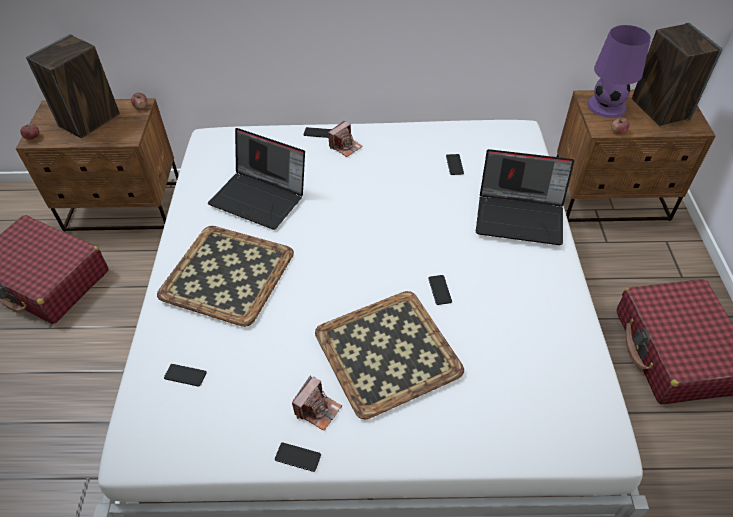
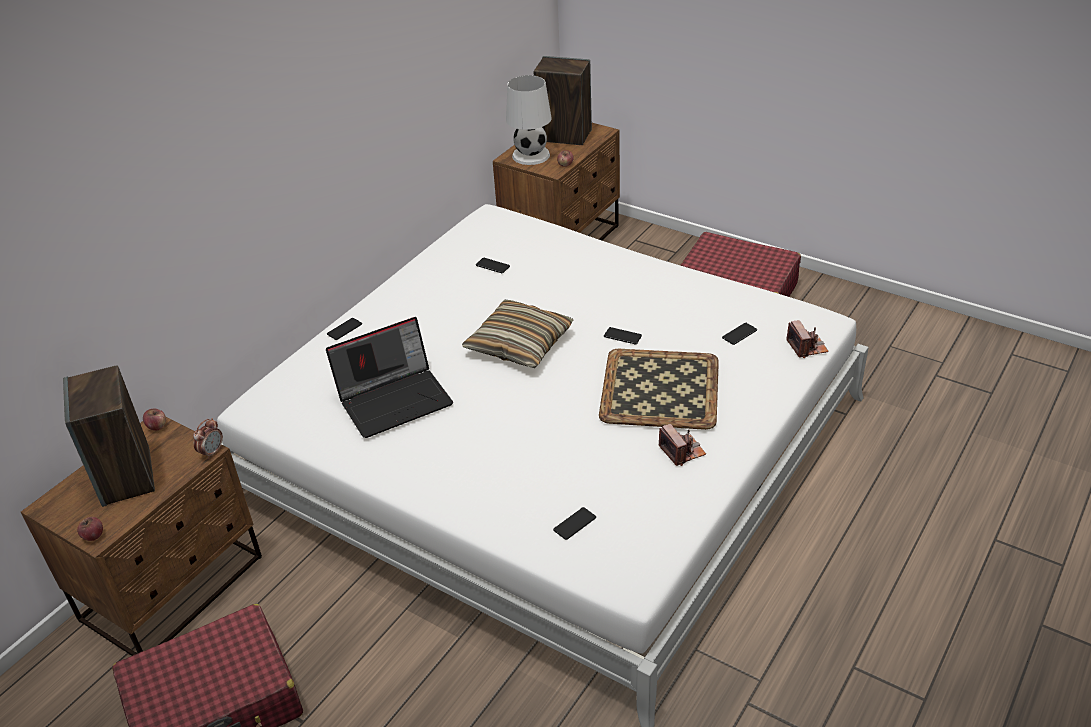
camera: 55 degrees left, 10 degrees down
tray [157,226,294,327] -> none
phone [275,442,321,472] -> phone moved to [722,323,757,345]
camera [328,121,363,157] -> camera moved to [786,320,829,358]
laptop [476,149,574,245] -> none
purple table lamp [587,25,651,118] -> white table lamp [506,75,552,165]
none -> alarm clock [193,418,223,459]
none -> pillow [462,300,574,368]

